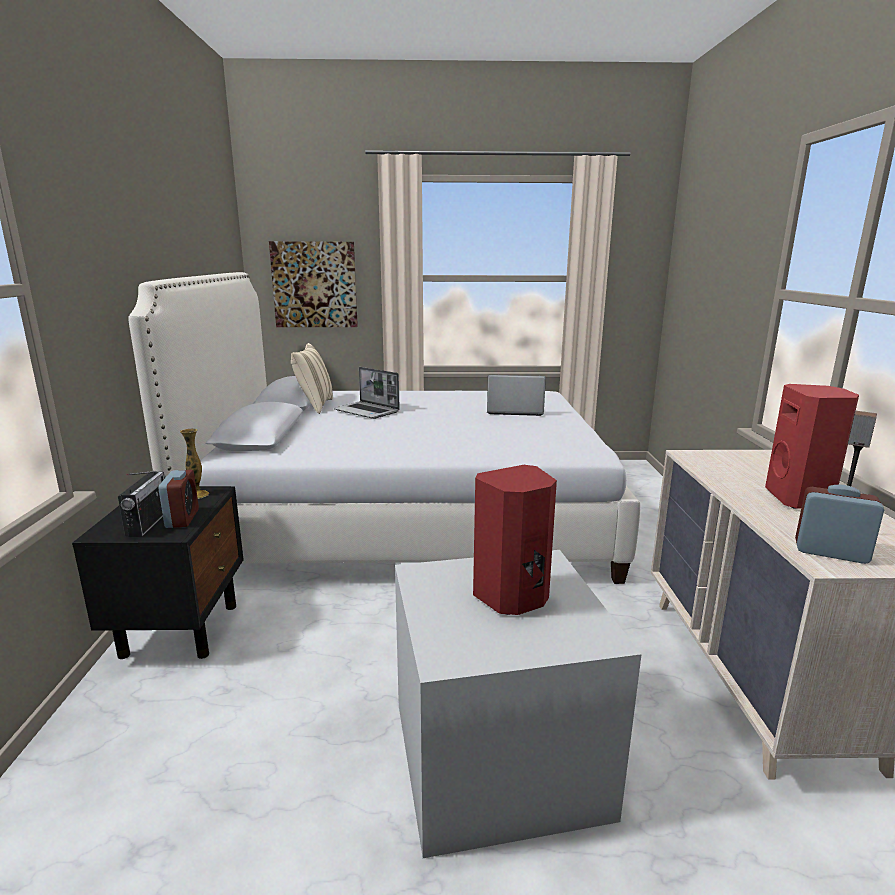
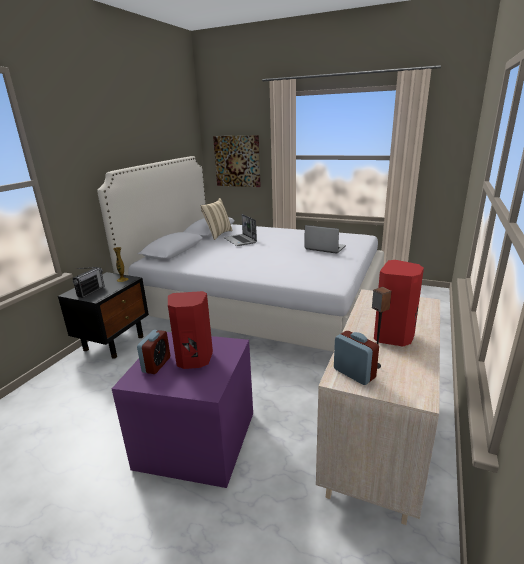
camera: 25 degrees right, 5 degrees up
alarm clock [159,470,199,528] -> alarm clock moved to [137,330,170,374]
grey storage box [395,550,642,858] -> purple storage box [112,332,253,488]

